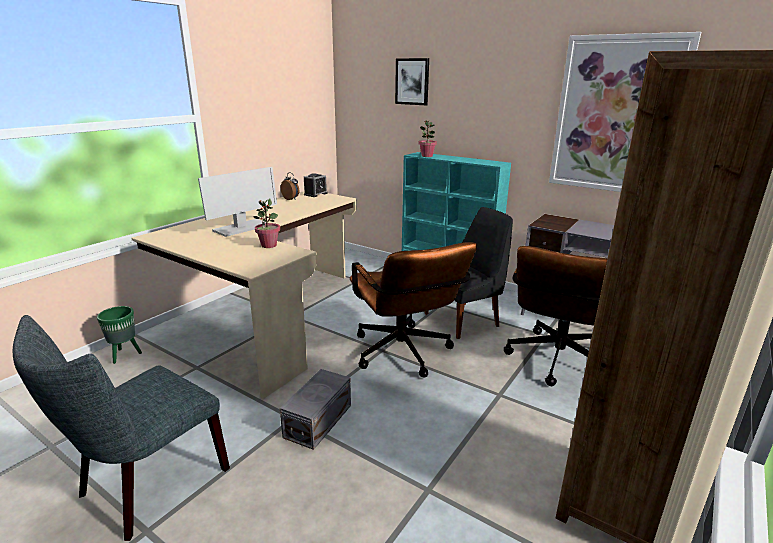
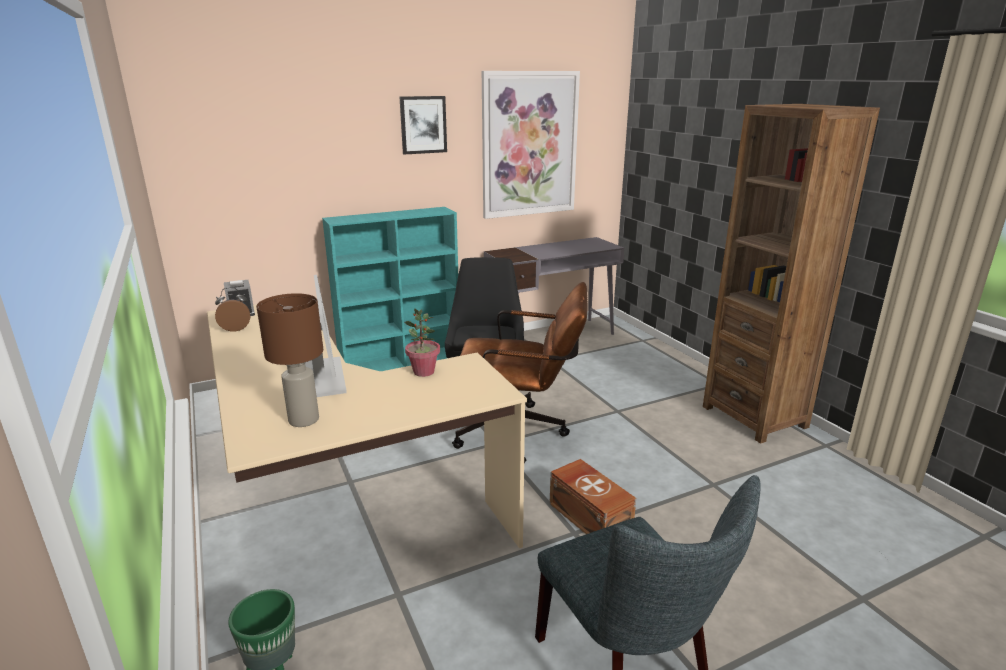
camera: 60 degrees left, 0 degrees up
grey storage box [280,369,351,450] -> brown storage box [549,459,636,534]
picture [395,58,429,105] -> picture moved to [399,96,447,154]
potted plant [419,120,437,157] -> none
brown office chair [504,246,608,386] -> none
none -> brown table lamp [256,293,323,427]

